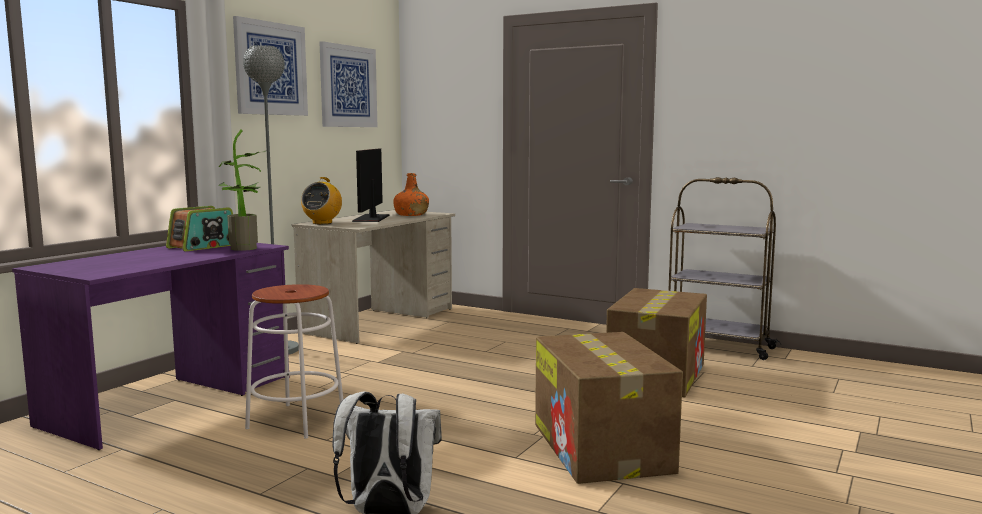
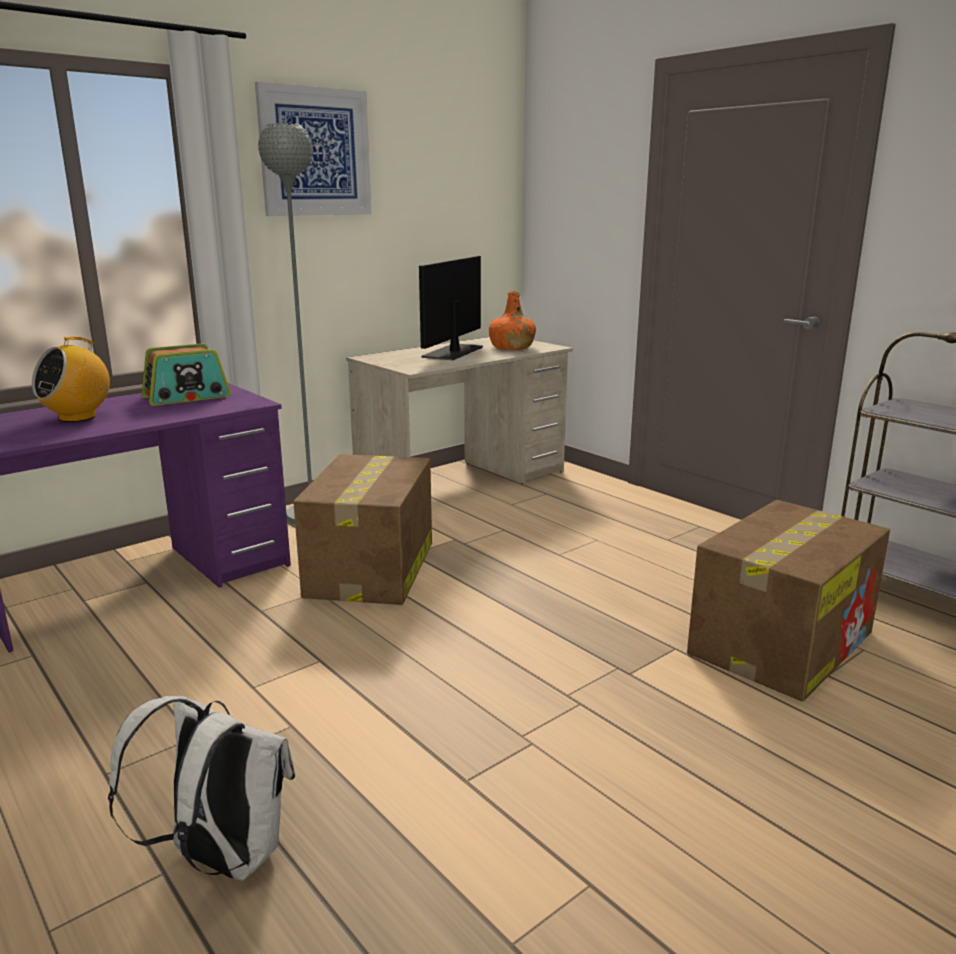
camera: 20 degrees right, 10 degrees up
potted plant [218,130,267,251] -> none
white stool [245,284,343,439] -> none
radio [301,177,342,224] -> radio moved to [32,336,110,422]
picture [319,41,377,127] -> none
cardboard box [535,332,683,484] -> cardboard box moved to [293,454,432,605]

